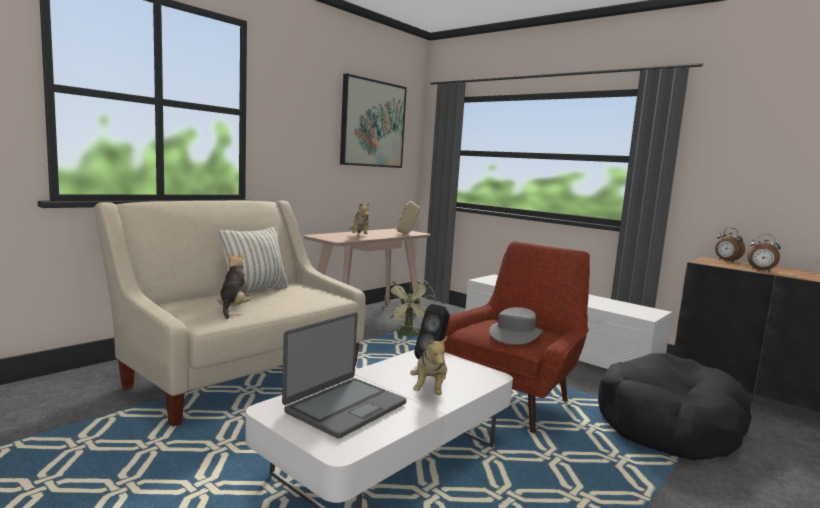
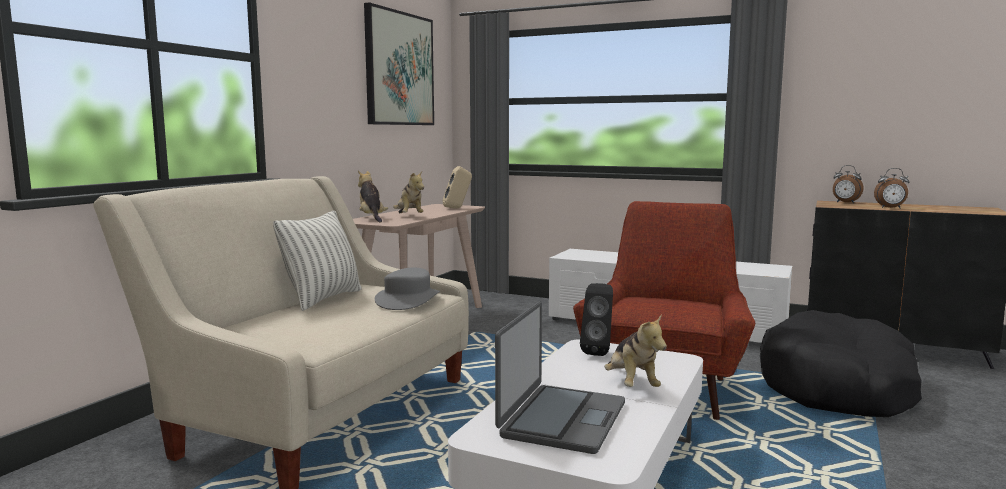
camera: 15 degrees left, 0 degrees up
plush toy [217,253,251,319] -> plush toy moved to [358,170,388,223]
green fan [384,275,436,336] -> none
grey hat [489,307,543,345] -> grey hat moved to [375,268,440,310]

